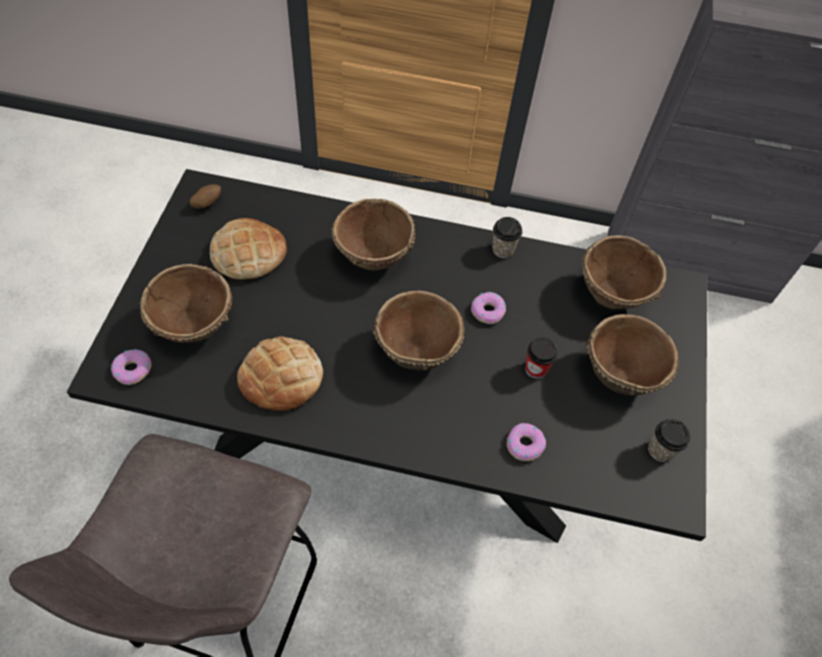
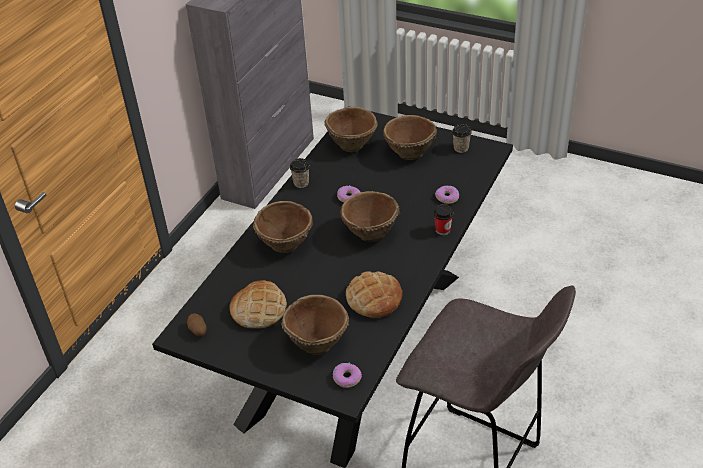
camera: 70 degrees left, 15 degrees down
cup [525,337,558,379] -> cup moved to [434,204,453,235]

